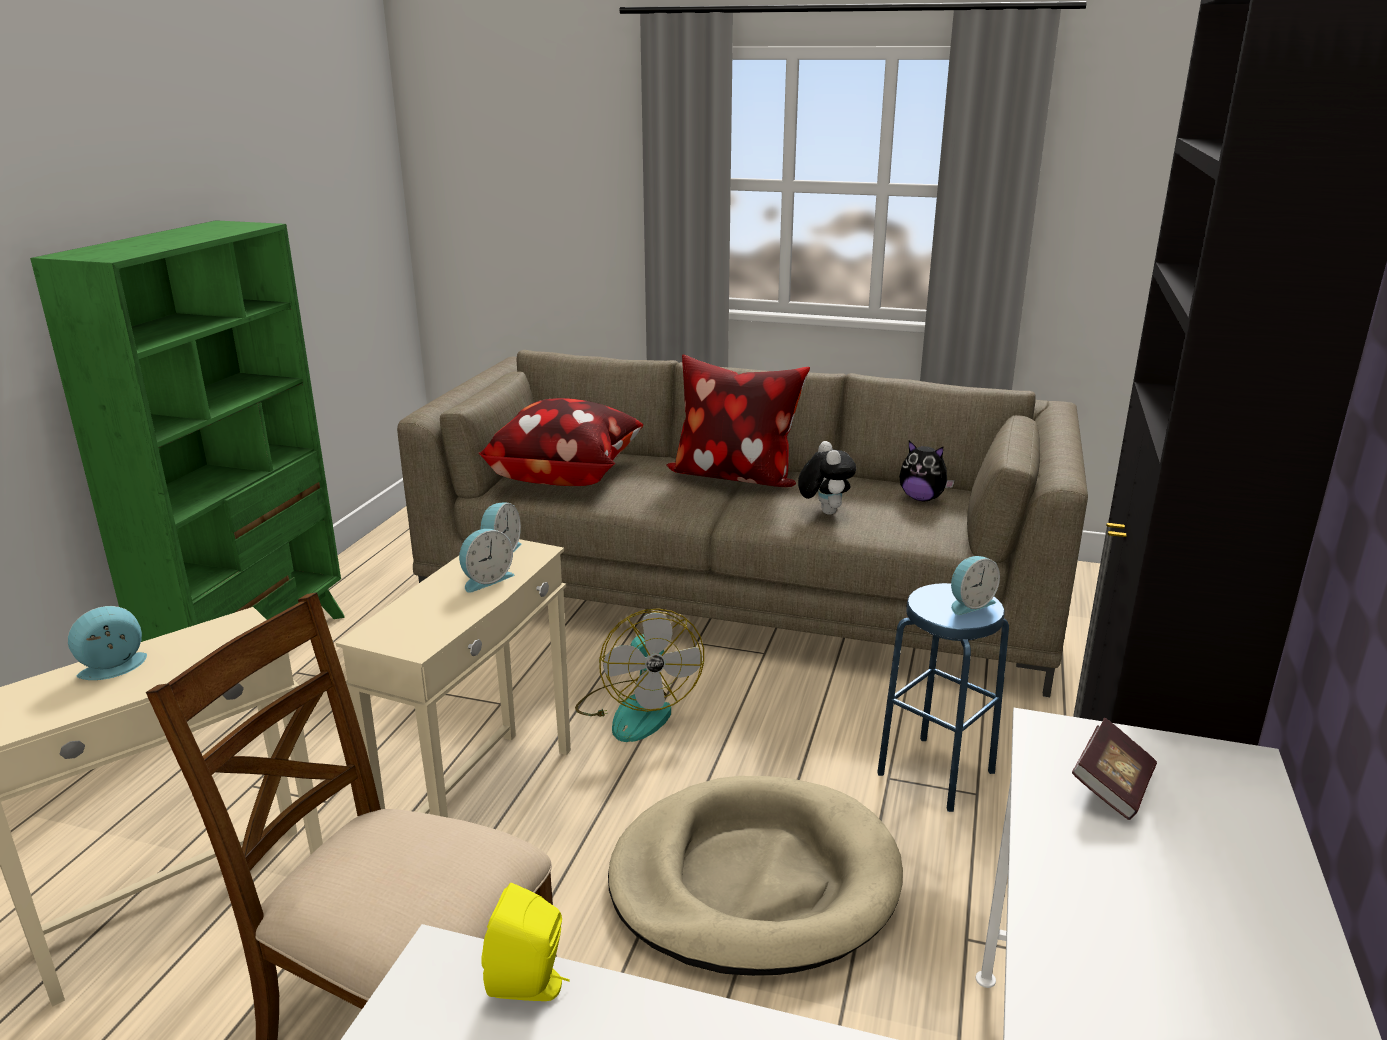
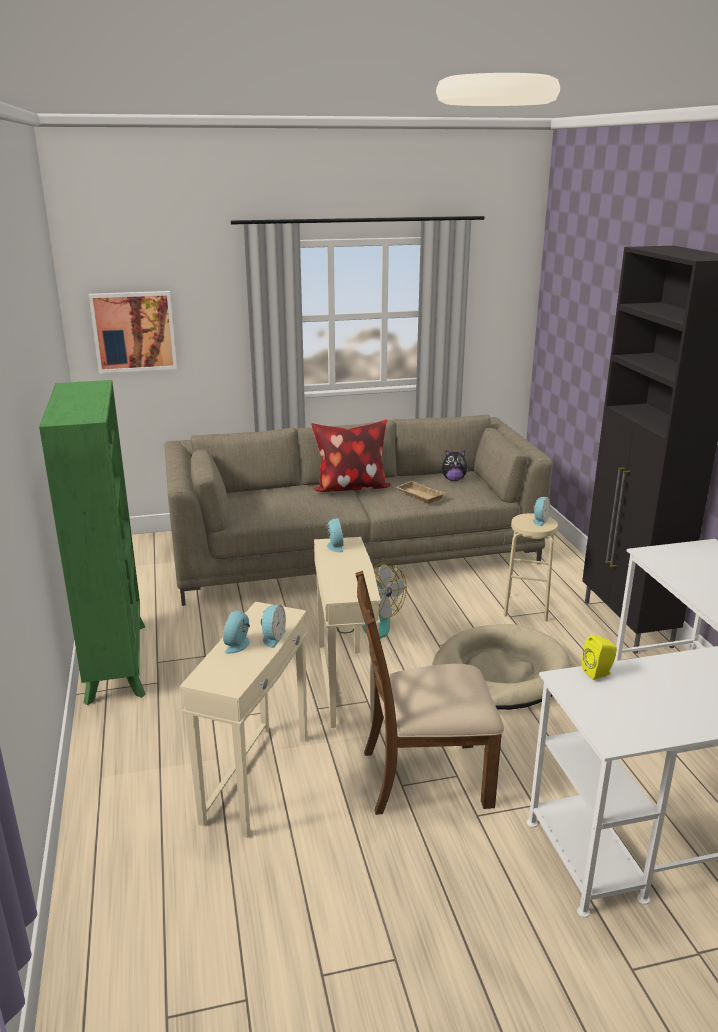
camera: 30 degrees left, 0 degrees up
alarm clock [459,529,514,593] -> alarm clock moved to [261,605,286,648]
pillow [478,398,643,486] -> none
plush toy [798,441,856,515] -> beige tray [396,481,446,504]
blue stool [877,583,1009,812] -> beige stool [503,513,558,622]
book [1072,718,1157,820] -> none
none -> picture [89,291,177,373]

